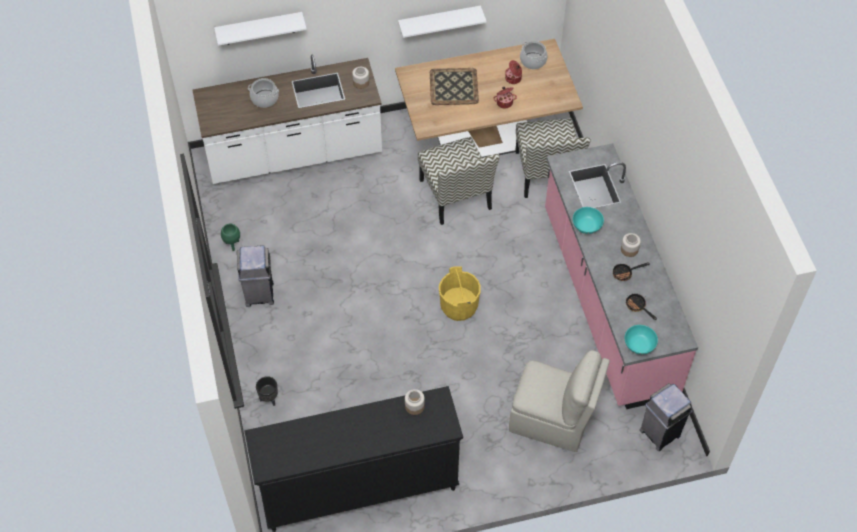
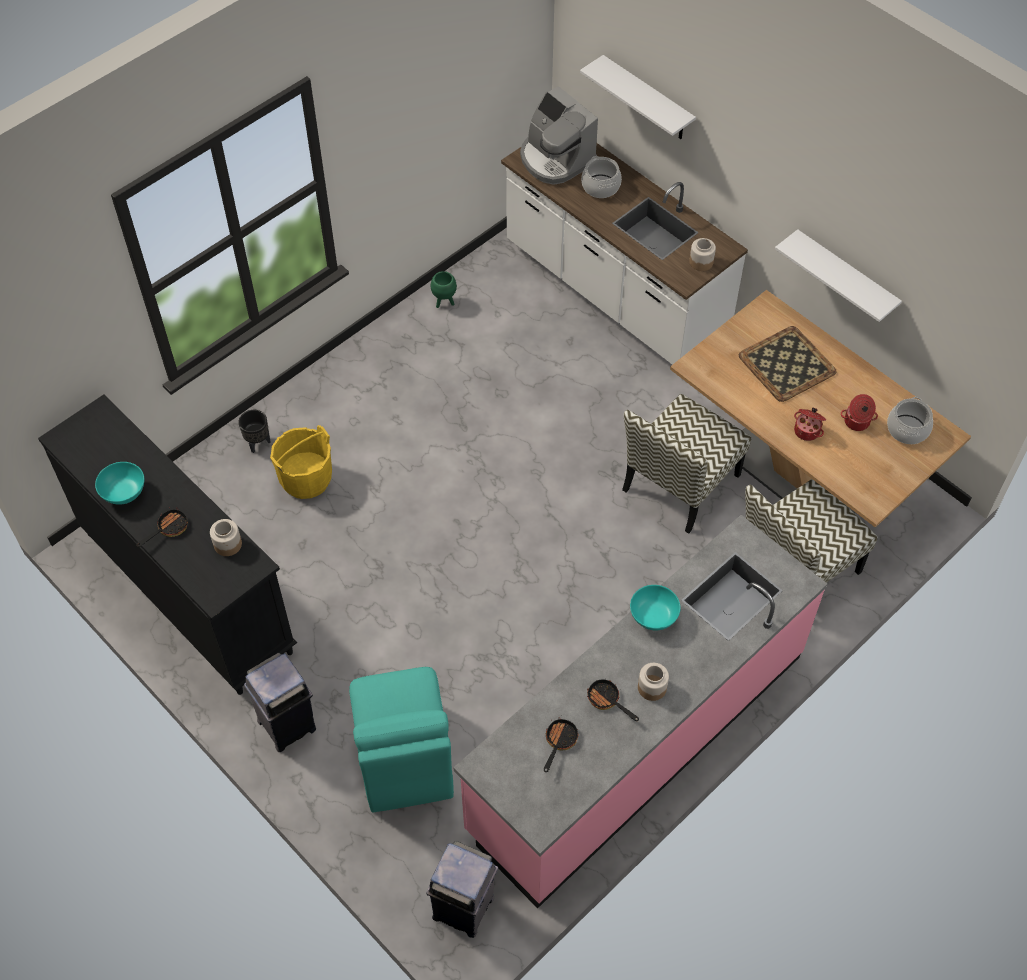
camera: 60 degrees right, 0 degrees up
grey trash can [237,245,274,307] -> grey trash can moved to [244,653,316,752]
yellow bucket [439,266,481,321] -> yellow bucket moved to [270,425,332,499]
beige chair [509,350,610,452] -> turquoise chair [349,667,454,812]
turquoise bowl [625,325,658,355] -> turquoise bowl moved to [95,462,144,505]
none -> frying pan [136,507,188,547]
none -> coffee machine [520,86,598,185]

